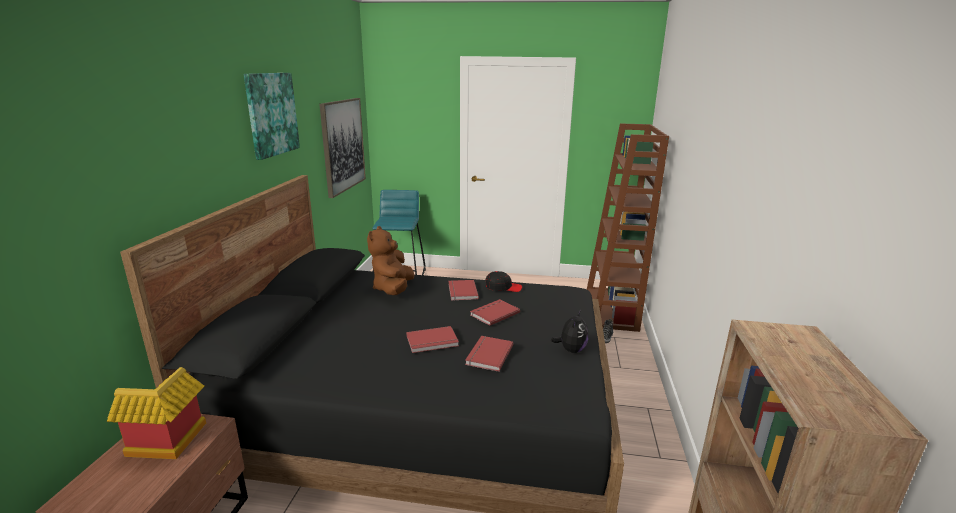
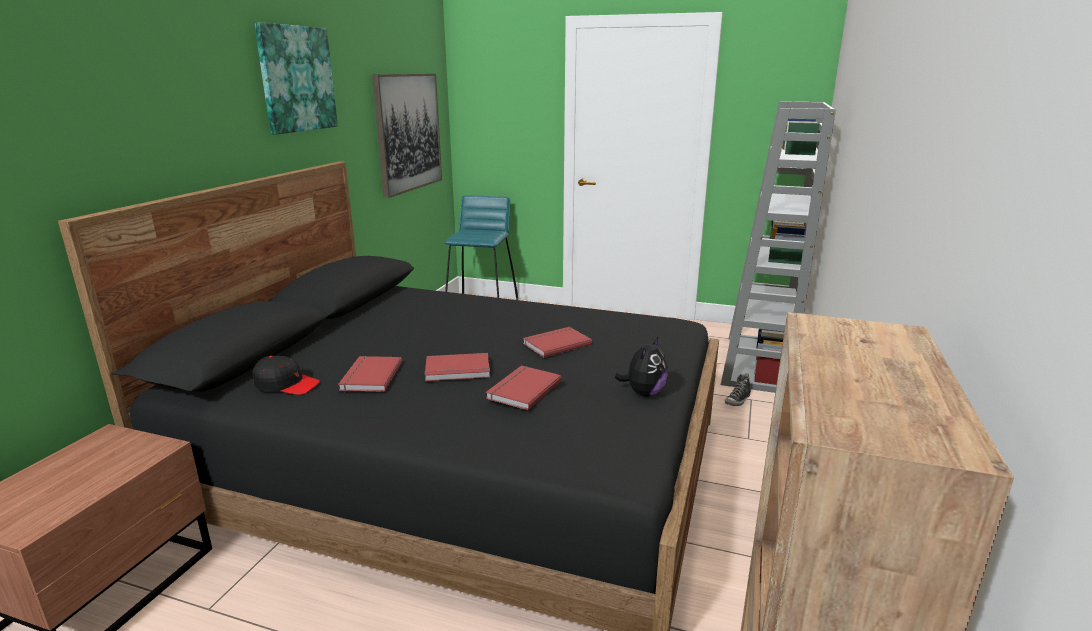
camera: 10 degrees right, 0 degrees up
toy house [106,367,206,459] -> none
brown plush toy [367,226,414,295] -> none
red book [448,280,479,300] -> red book moved to [338,356,402,392]
black cap [486,271,522,292] -> black cap moved to [253,356,320,395]
brown bookcase [587,123,669,332] -> grey bookcase [721,101,836,393]

